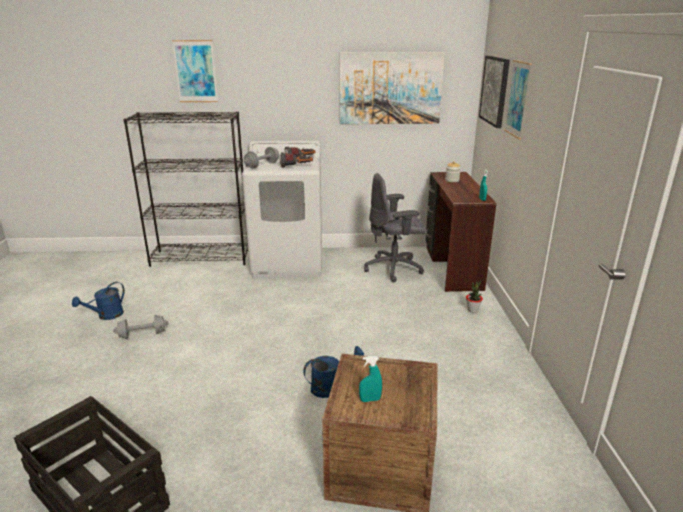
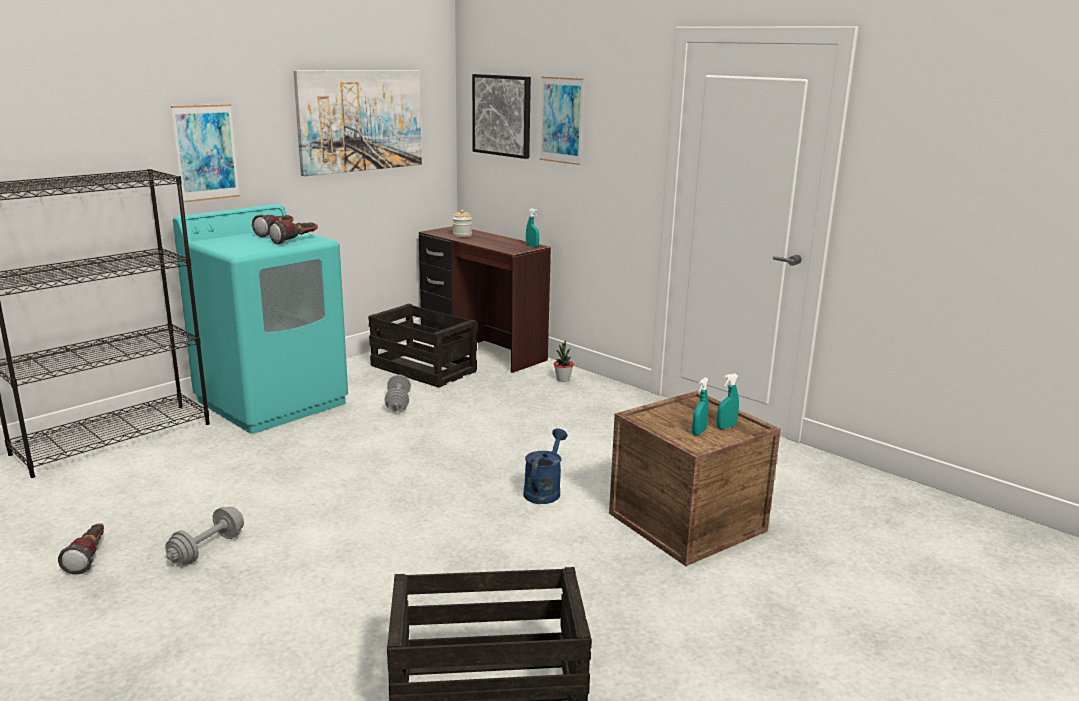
camera: 45 degrees left, 5 degrees down
blue watering can [72,282,125,320] -> flashlight [58,523,104,575]
picture [172,40,218,102] -> picture moved to [171,104,240,203]
white washing machine [242,140,322,278] -> turquoise washing machine [173,204,348,434]
grey dumbbell [244,147,279,168] -> grey dumbbell moved to [384,375,411,412]
grey office chair [364,173,426,282] -> crate [368,304,477,388]
none -> turquoise spray bottle [717,373,739,429]

